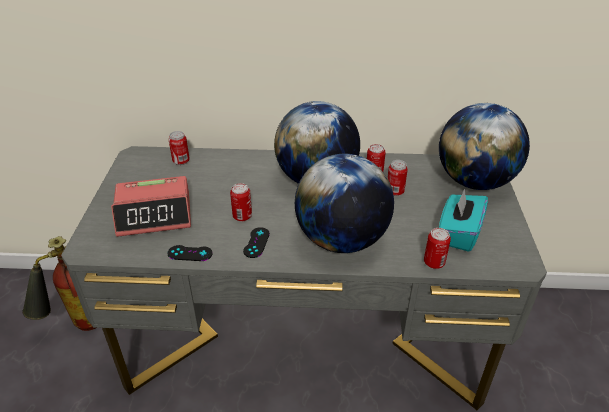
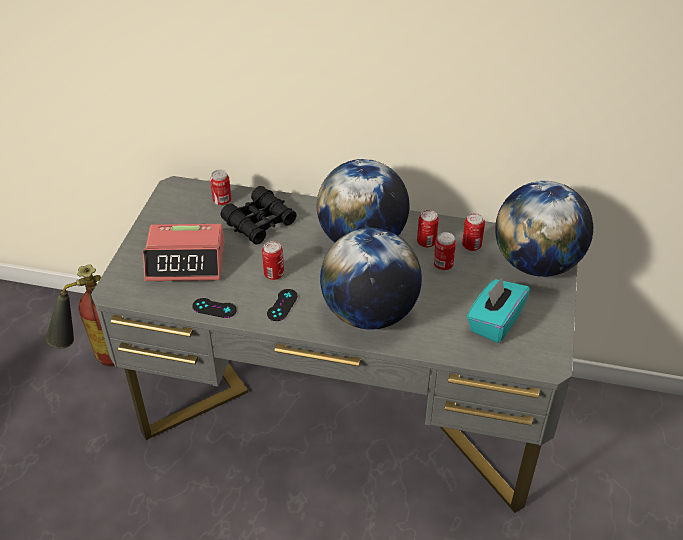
camera: 10 degrees right, 5 degrees up
can [424,228,451,269] -> can moved to [462,213,485,251]
none -> black binoculars [220,186,297,245]

